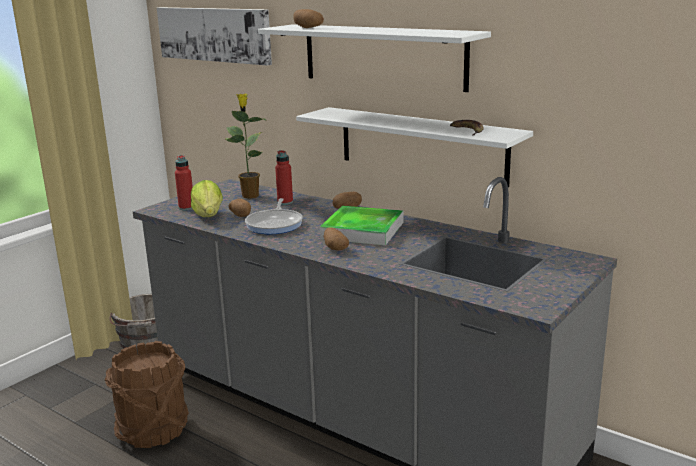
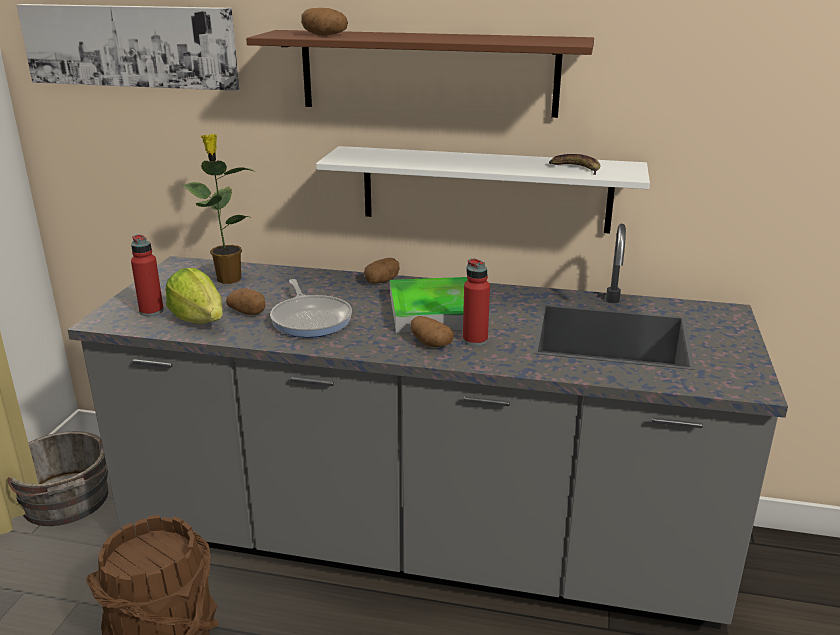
camera: 25 degrees left, 5 degrees up
white shelf [258,24,491,92] -> brown shelf [246,30,594,118]
red bottle [275,150,293,205] -> red bottle moved to [463,258,490,346]

